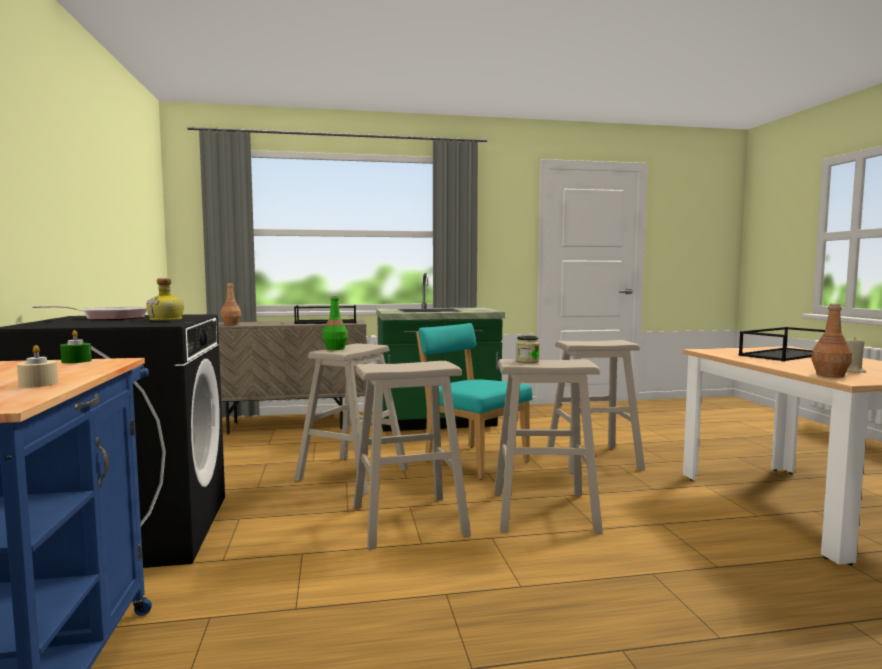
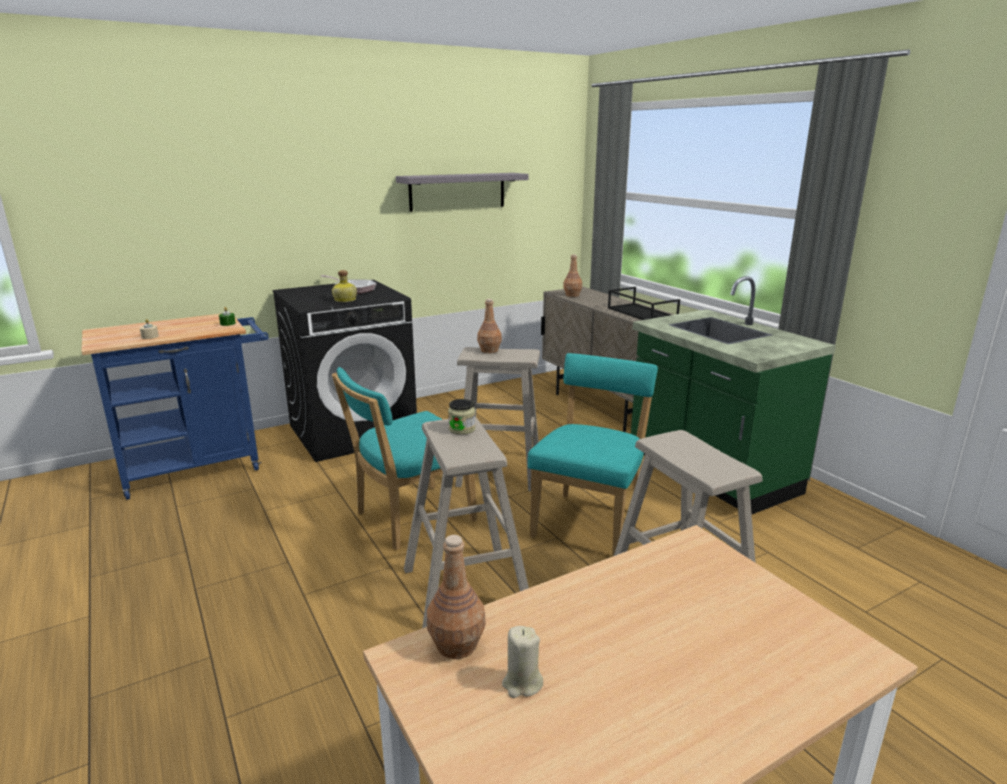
camera: 70 degrees right, 15 degrees up
green bottle [323,295,348,350] -> brown bottle [477,299,502,353]
beige stool [353,361,471,550] -> turquoise chair [332,367,477,550]
black tray [739,327,825,361] -> none
none -> grey shelf [396,173,529,212]

